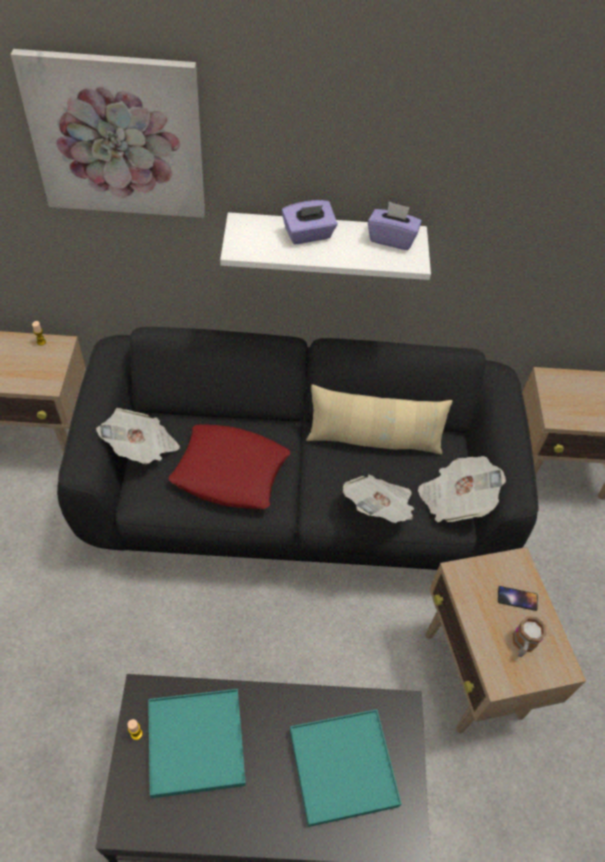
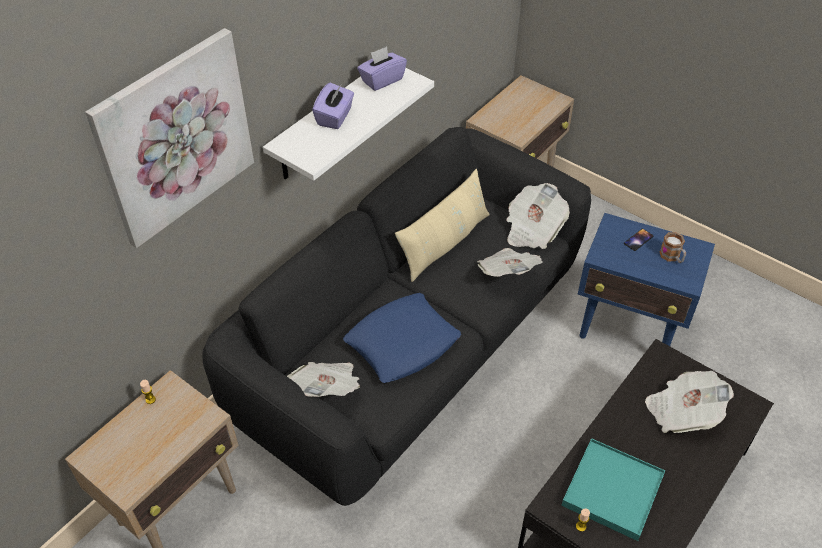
camera: 50 degrees left, 5 degrees down
red pillow [168,424,290,509] -> blue pillow [343,293,461,383]
turquoise tray [290,709,402,827] -> newspaper [645,371,734,433]
beige side table [425,547,586,733] -> blue side table [578,213,715,346]

